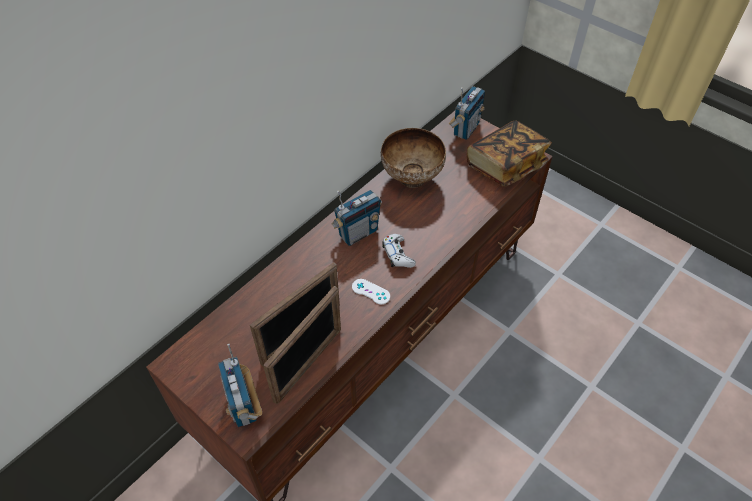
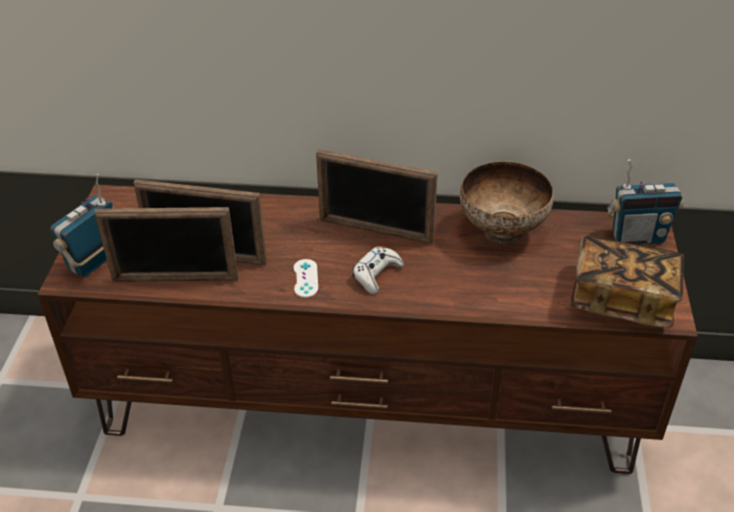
camera: 55 degrees right, 10 degrees down
radio [331,190,382,246] -> picture frame [316,149,438,244]

